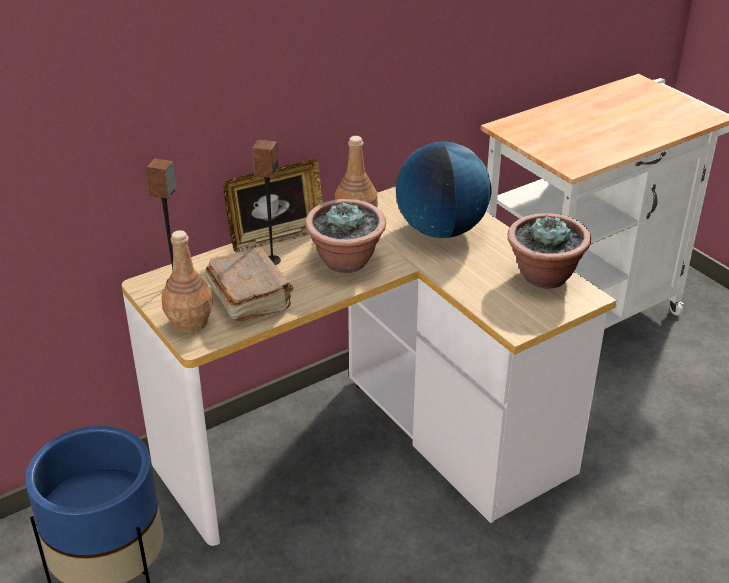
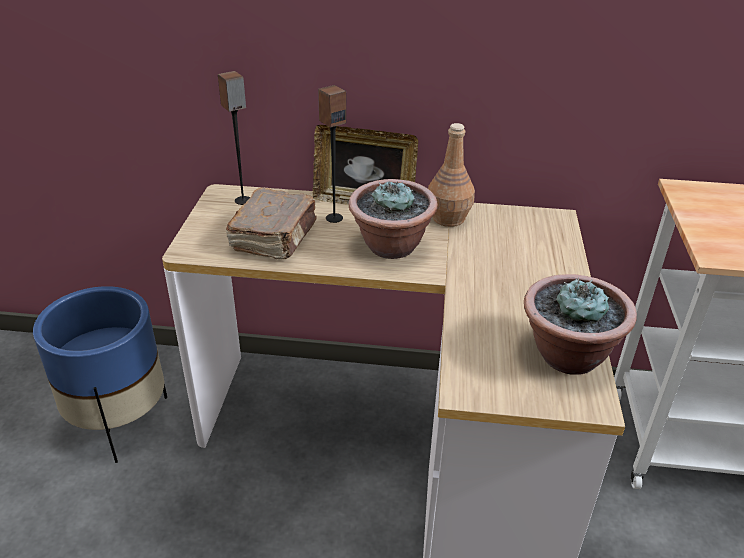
camera: 40 degrees right, 0 degrees up
brown bottle [161,230,213,333] -> none
globe [396,142,491,238] -> none

